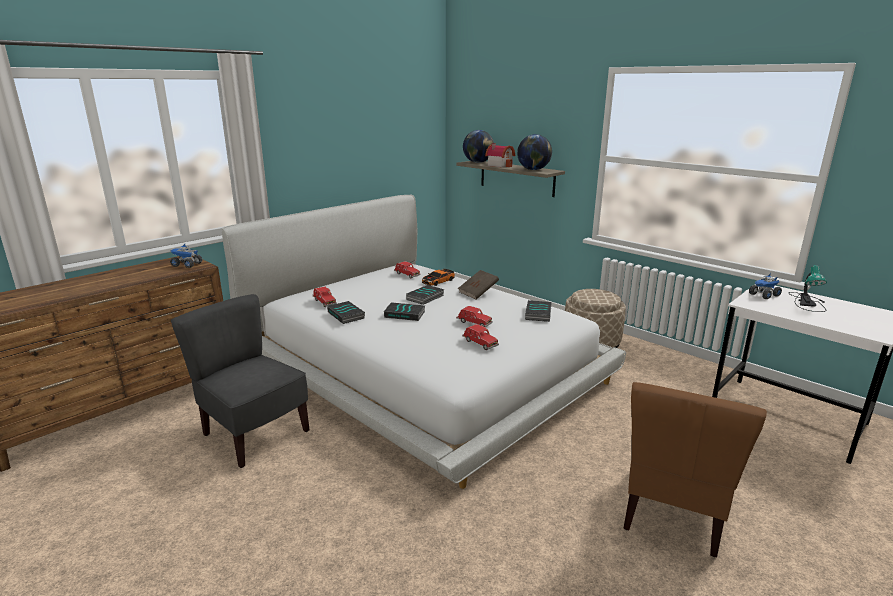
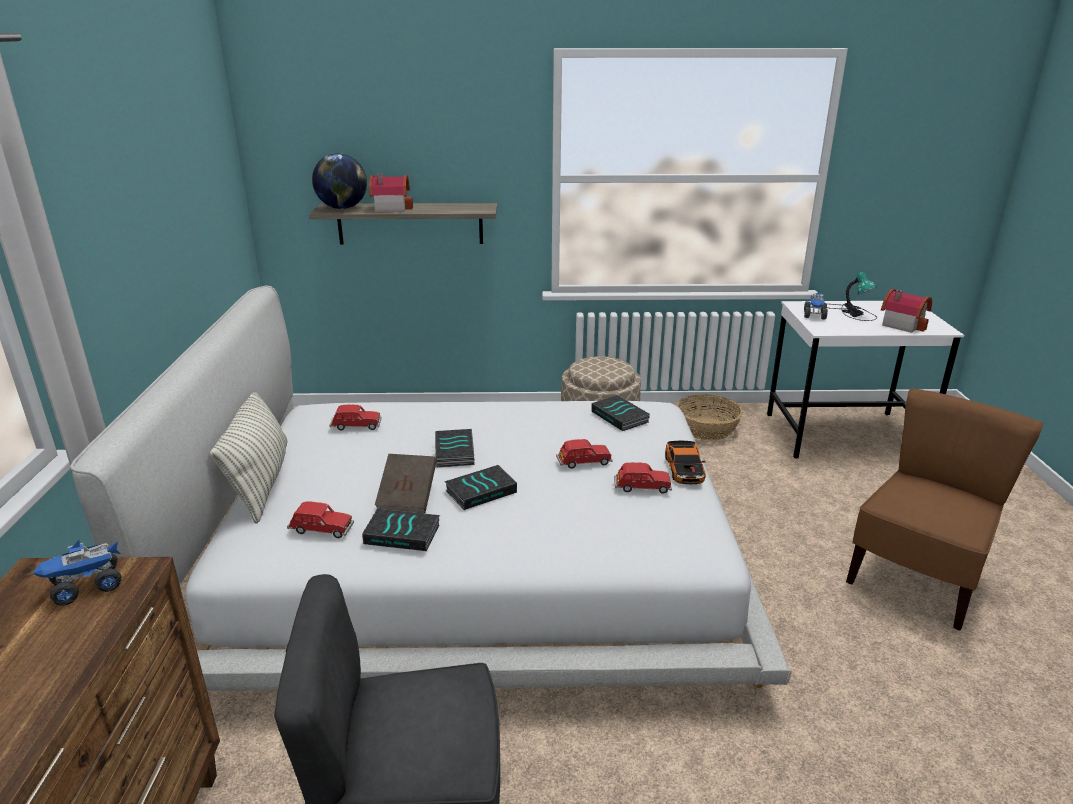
camera: 45 degrees left, 5 degrees up
toy car [422,269,455,286] -> toy car moved to [665,441,706,484]
brown book [458,270,499,299] -> brown book moved to [375,454,437,513]
globe [517,134,552,170] -> none
brown chair [623,382,767,558] -> brown chair turned 120 degrees counterclockwise [846,389,1044,631]
none -> pillow [210,392,288,524]
none -> basket [676,394,743,441]
none -> toy house [881,289,932,333]

